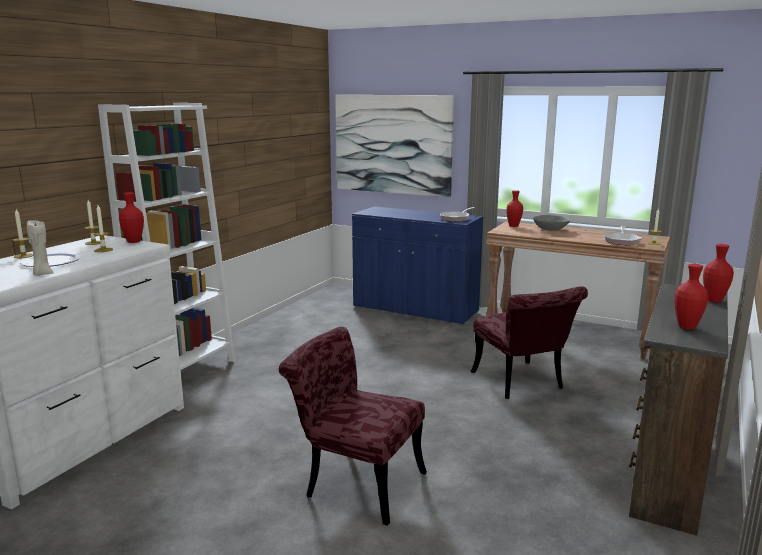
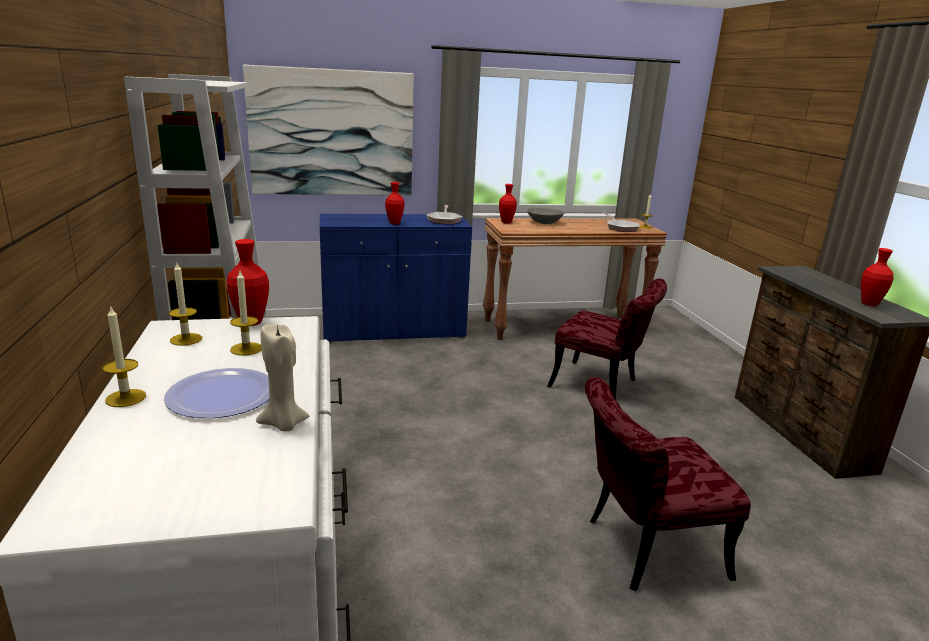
camera: 40 degrees left, 5 degrees up
red vase [703,244,734,303] -> red vase moved to [385,182,404,225]

